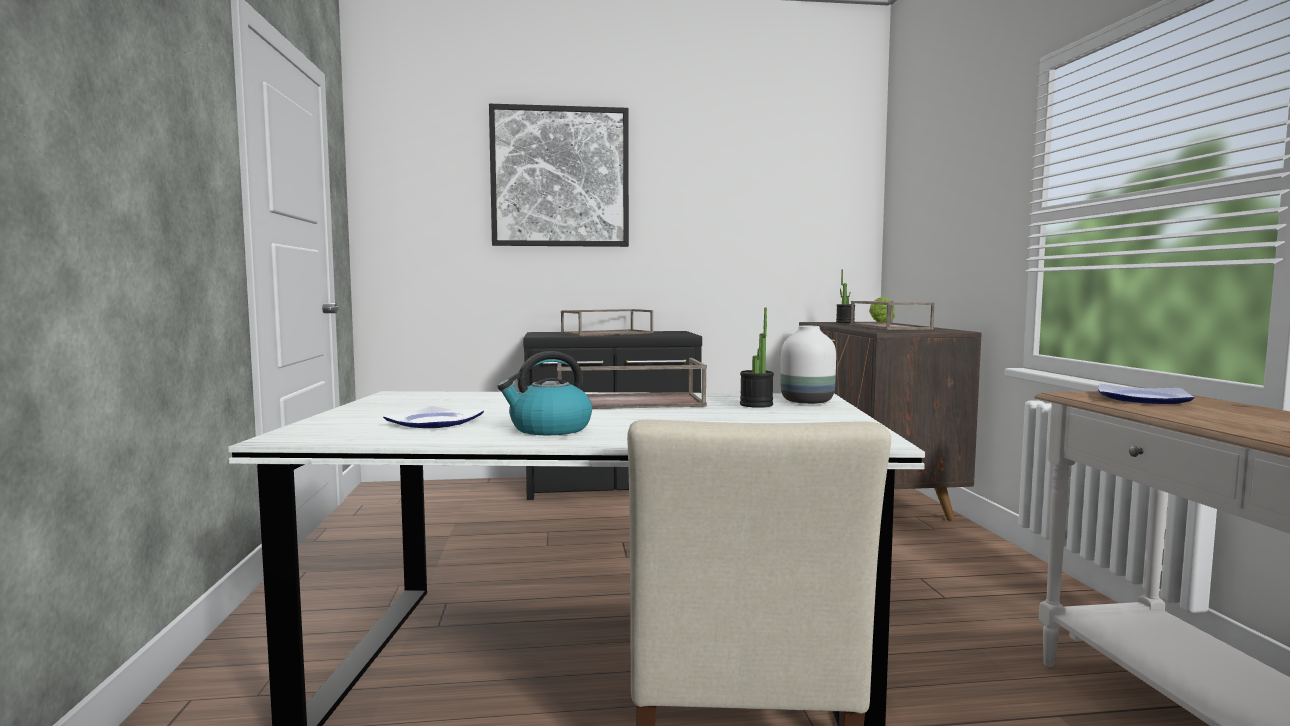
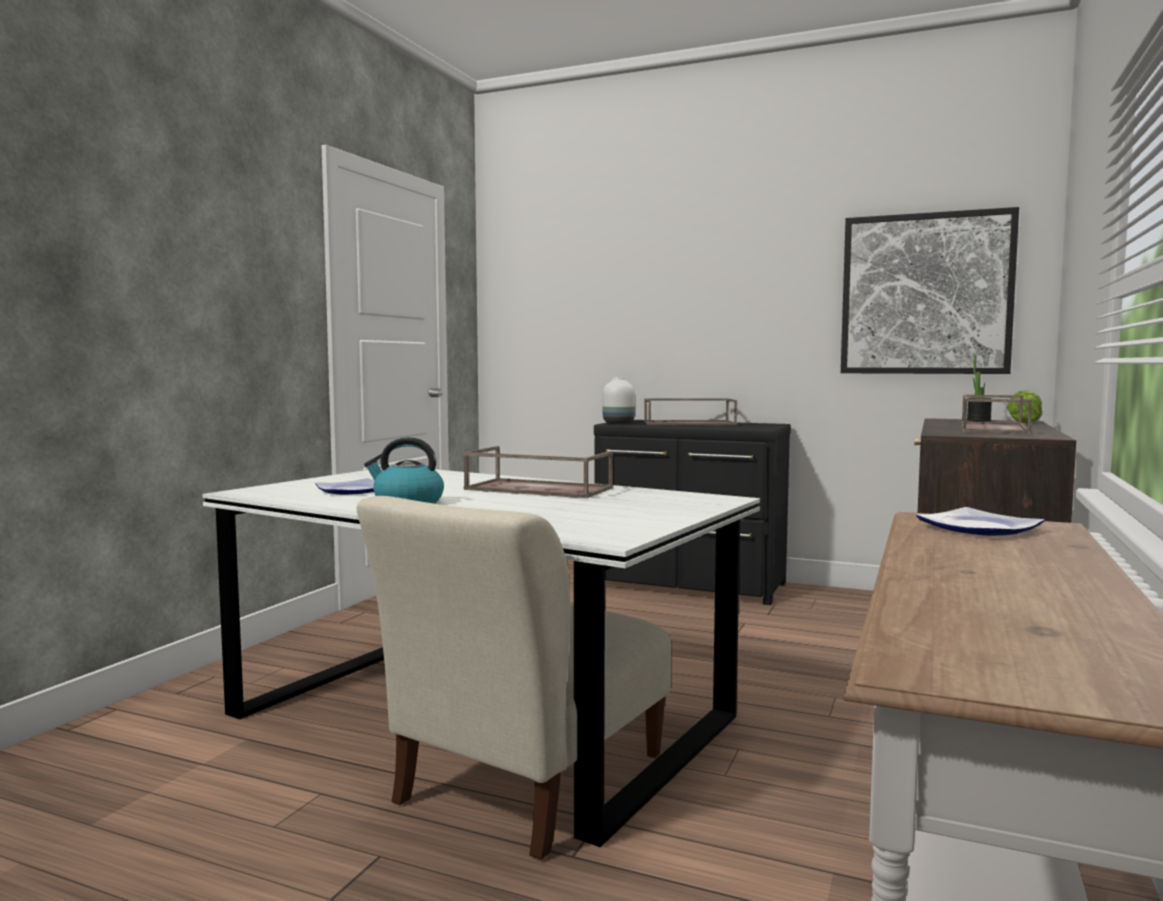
camera: 30 degrees right, 0 degrees up
picture [489,104,629,247] -> picture moved to [841,207,1019,374]
potted plant [740,308,774,408] -> none
white vase [781,326,836,404] -> white vase moved to [603,377,635,424]

